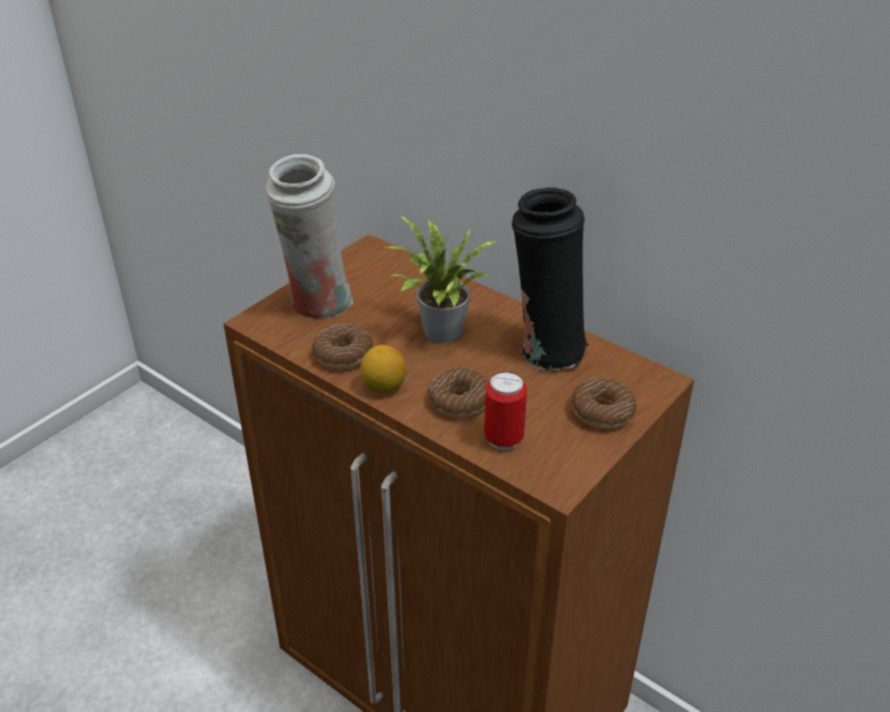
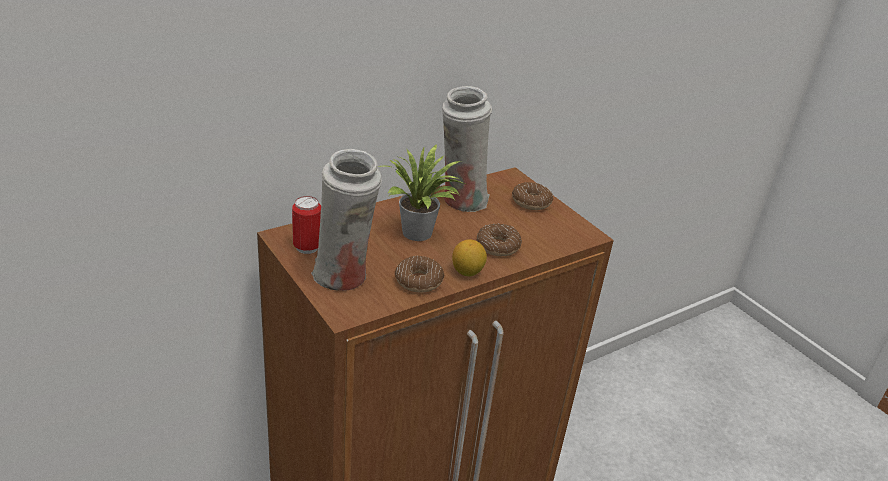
camera: 75 degrees left, 5 degrees down
can [484,371,527,450] -> can moved to [292,196,321,254]
black vase [512,188,589,372] -> white vase [442,86,492,212]

